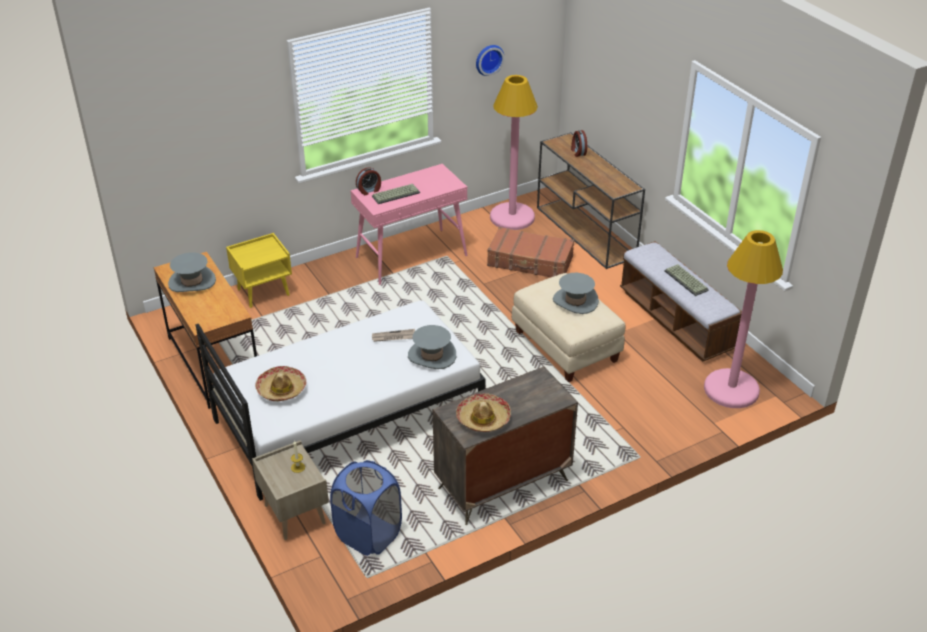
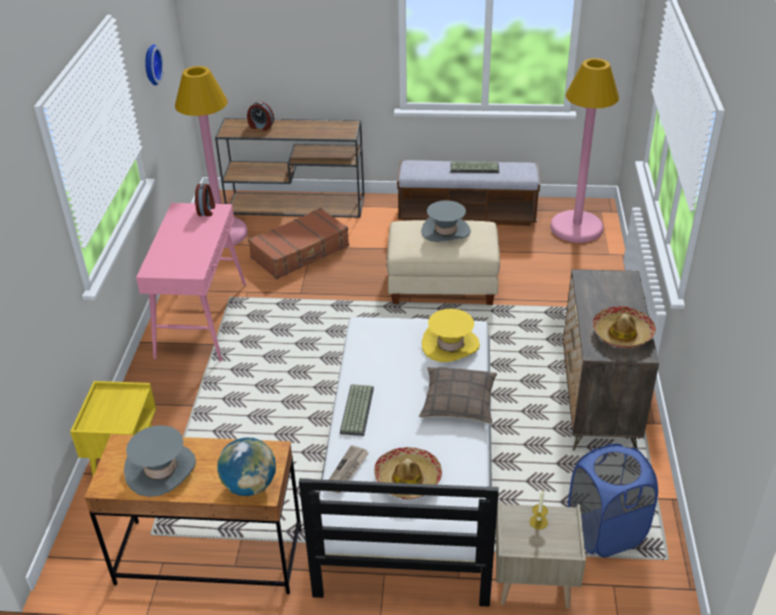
camera: 55 degrees left, 0 degrees up
alarm clock [356,167,381,195] -> alarm clock moved to [195,183,215,216]
keyboard [372,184,420,204] -> keyboard moved to [340,384,374,436]
newspaper [372,329,415,342] -> newspaper moved to [329,445,369,493]
grey hat [408,325,456,369] -> yellow hat [422,309,480,362]
none -> globe [217,437,276,496]
none -> pillow [419,367,497,424]

